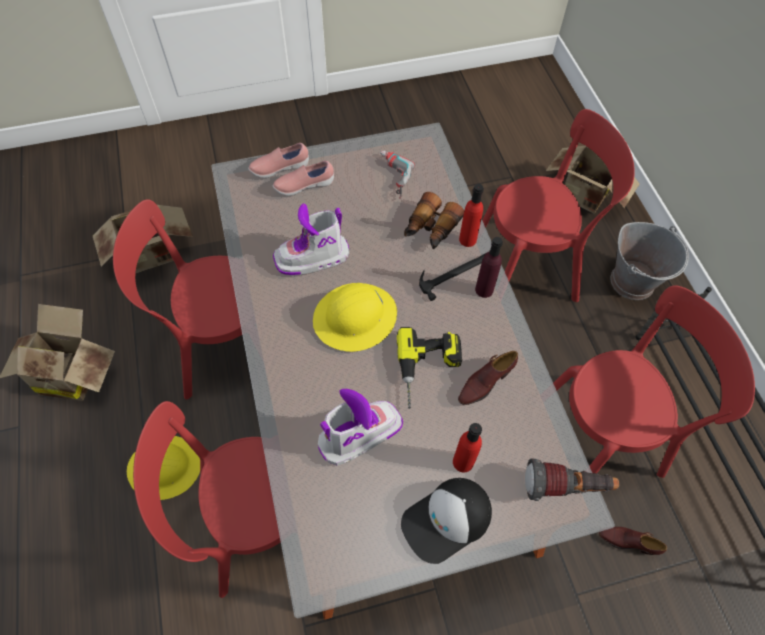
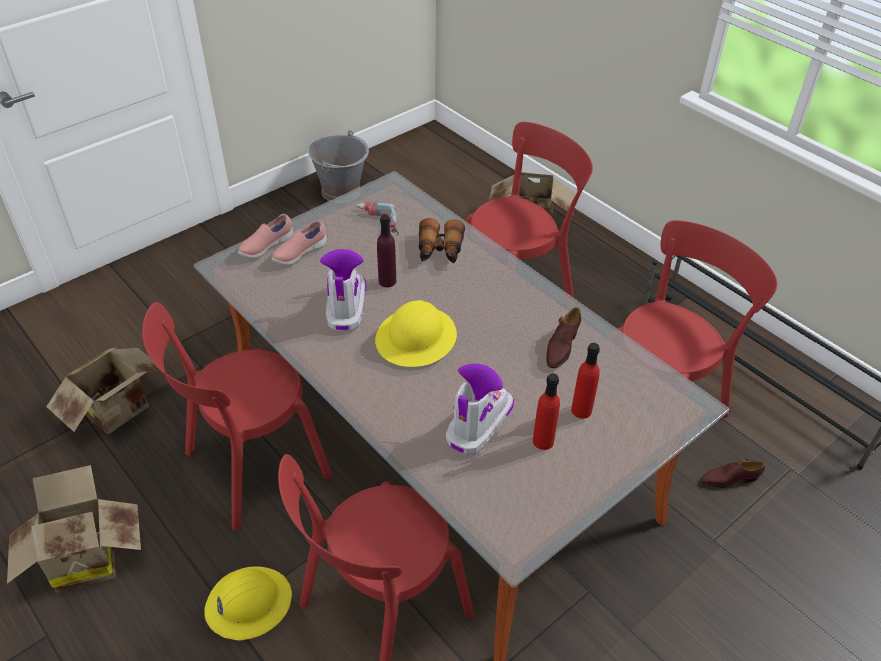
camera: 25 degrees left, 15 degrees down
boot [273,203,349,276] -> boot turned 135 degrees clockwise [320,249,366,331]
power drill [397,327,462,409] -> none
cap [401,478,492,564] -> none
hammer [419,253,486,301] -> none
red bottle [459,184,484,247] -> red bottle moved to [533,373,560,450]
purple bottle [475,237,503,298] -> purple bottle moved to [377,215,396,287]
flashlight [525,458,619,501] -> none
grey bucket [610,222,689,300] -> grey bucket moved to [308,130,369,201]

